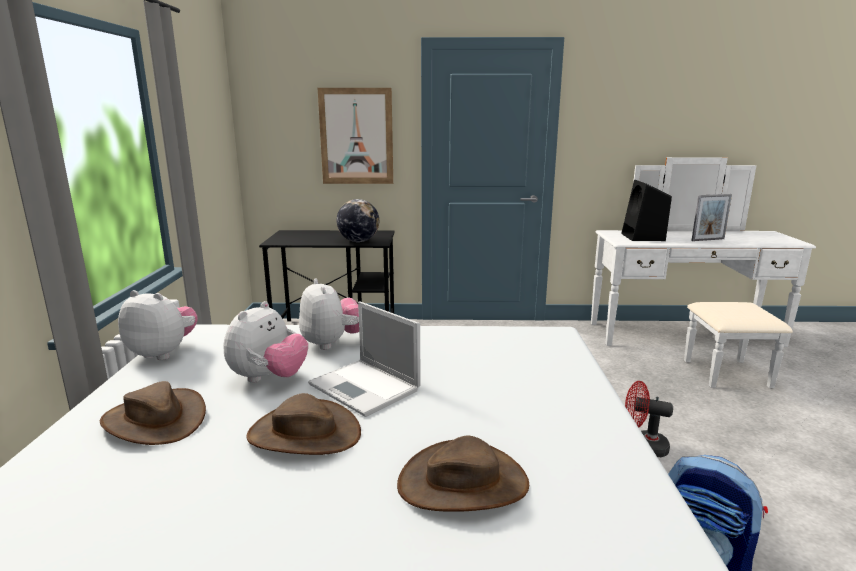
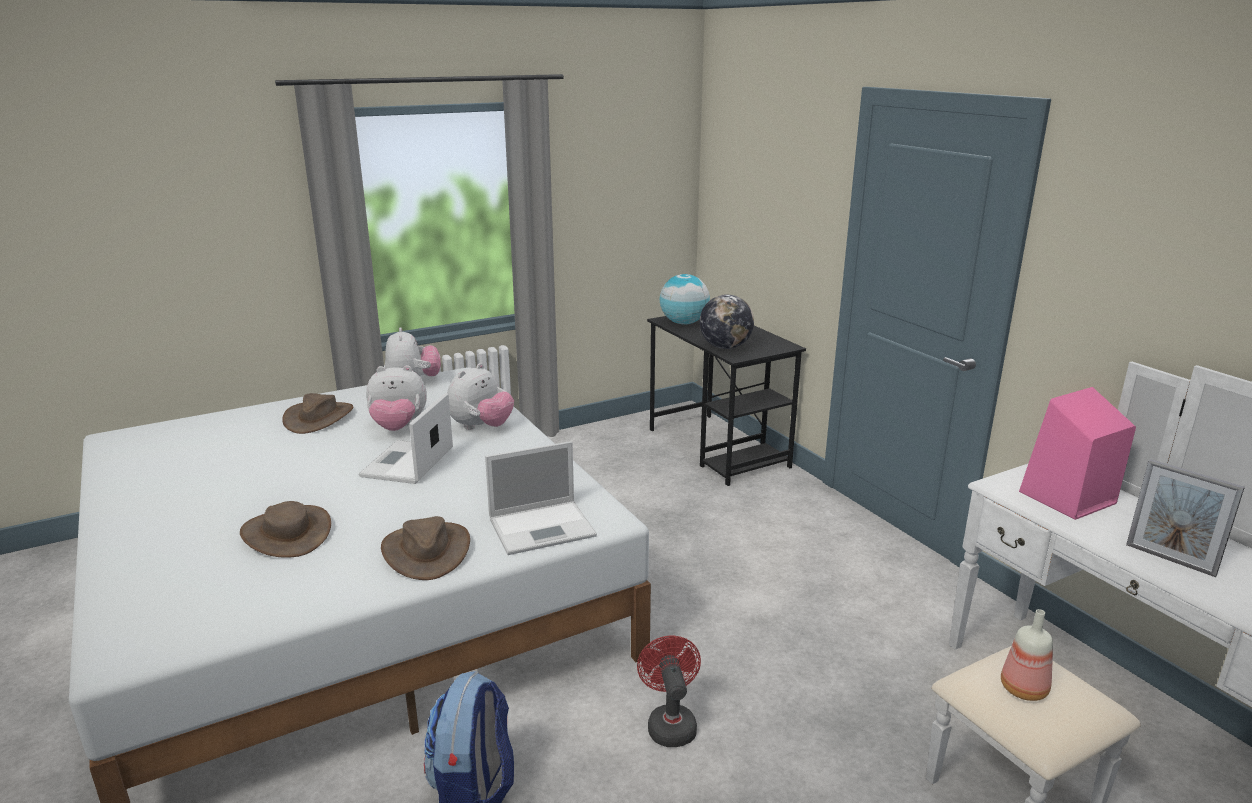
camera: 60 degrees right, 5 degrees up
brown hat [246,393,361,455] -> brown hat moved to [381,516,470,580]
picture [318,88,393,184] -> none
black speaker [621,180,672,241] -> pink speaker [1019,387,1136,520]
none -> laptop [485,441,597,555]
none -> globe [660,274,710,324]
none -> bottle [1001,609,1053,701]

